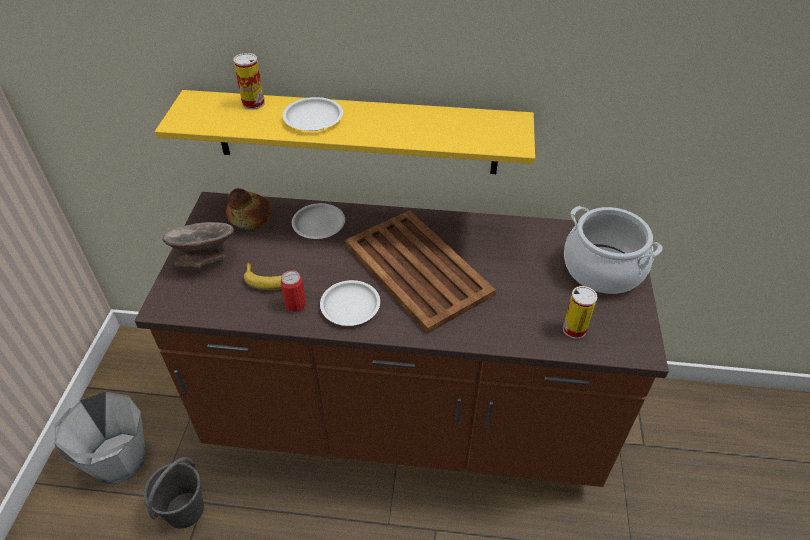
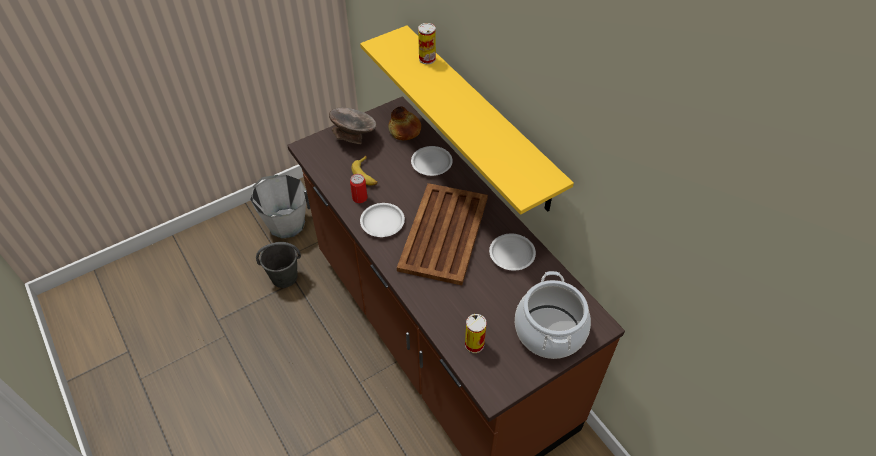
camera: 50 degrees right, 5 degrees up
white plate [283,97,343,131] -> white plate moved to [489,233,536,271]

